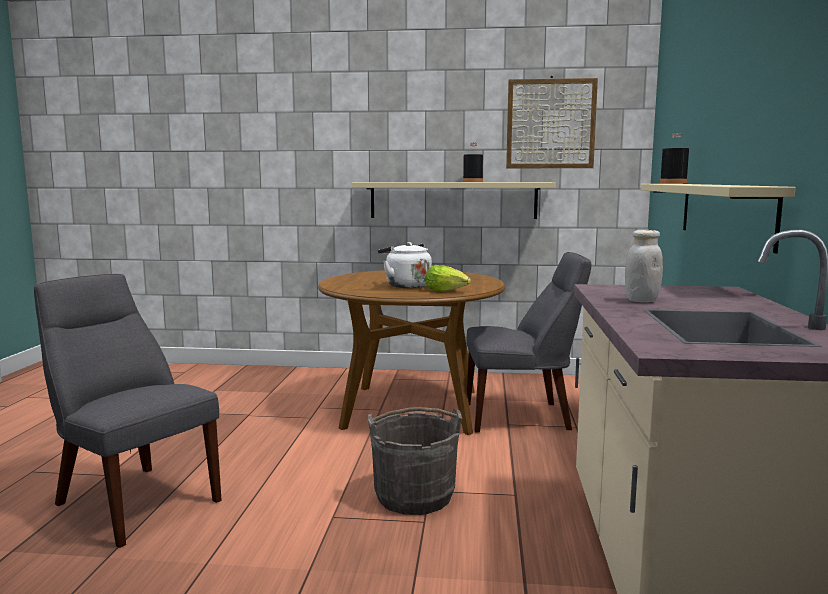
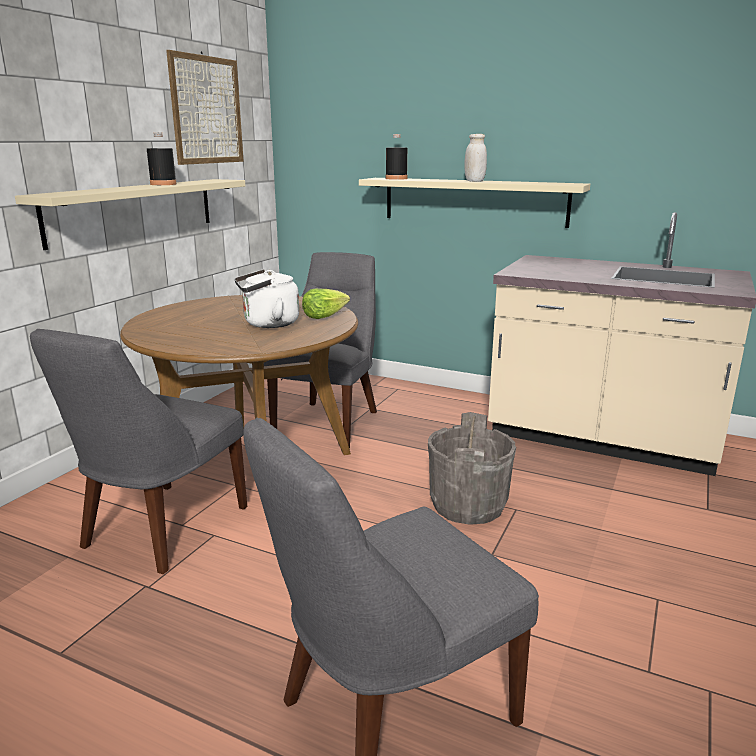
camera: 70 degrees left, 10 degrees up
white jar [625,230,663,302] -> white jar moved to [464,134,487,182]
none -> grey chair [30,329,247,574]

